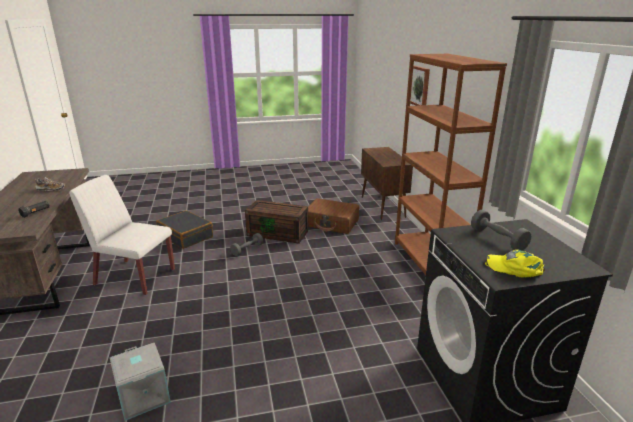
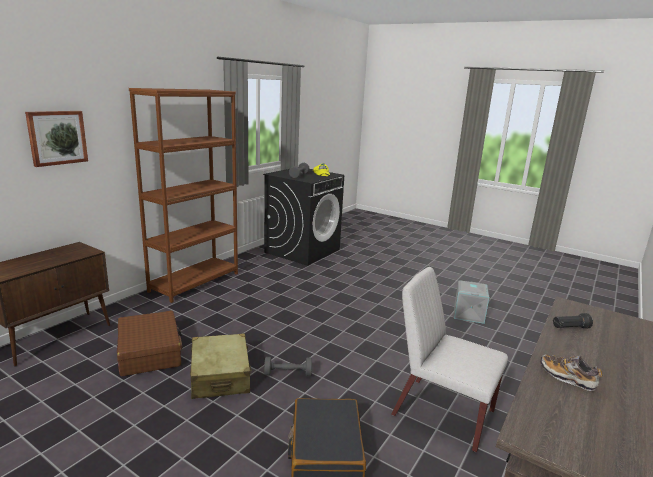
camera: 135 degrees left, 5 degrees down
white chair [69,175,175,295] -> white chair turned 150 degrees clockwise [391,267,508,452]
brown storage box [245,200,308,244] -> beige suitcase [190,333,252,399]

